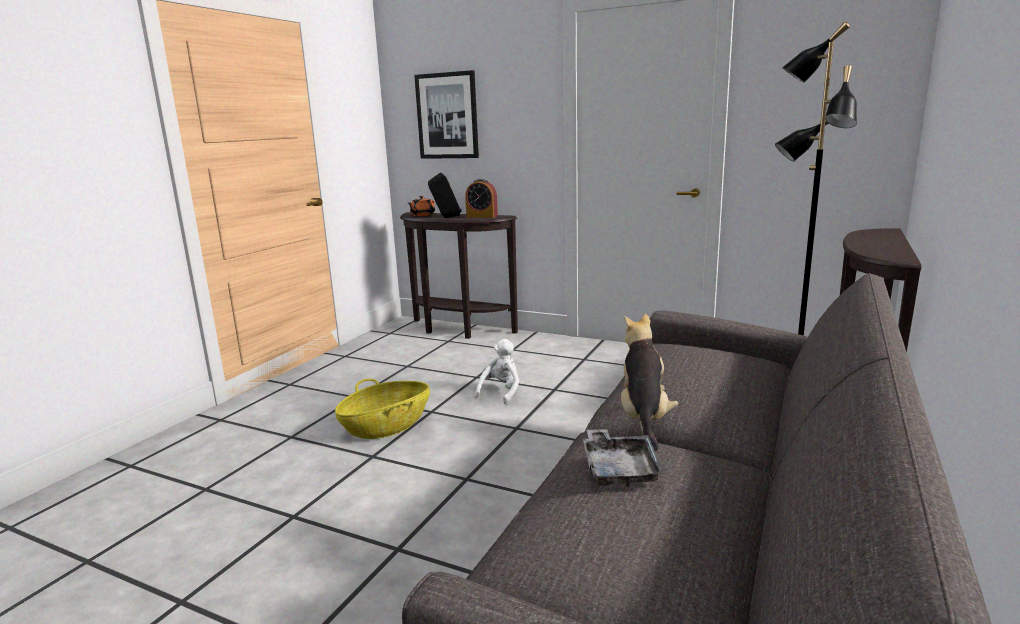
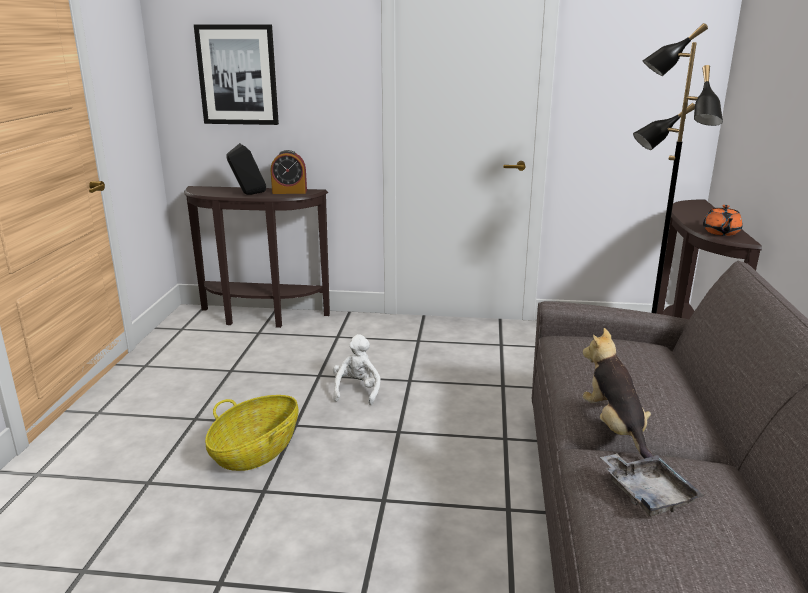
camera: 20 degrees left, 5 degrees up
orange teapot [408,196,435,216] -> orange teapot moved to [703,205,742,236]

